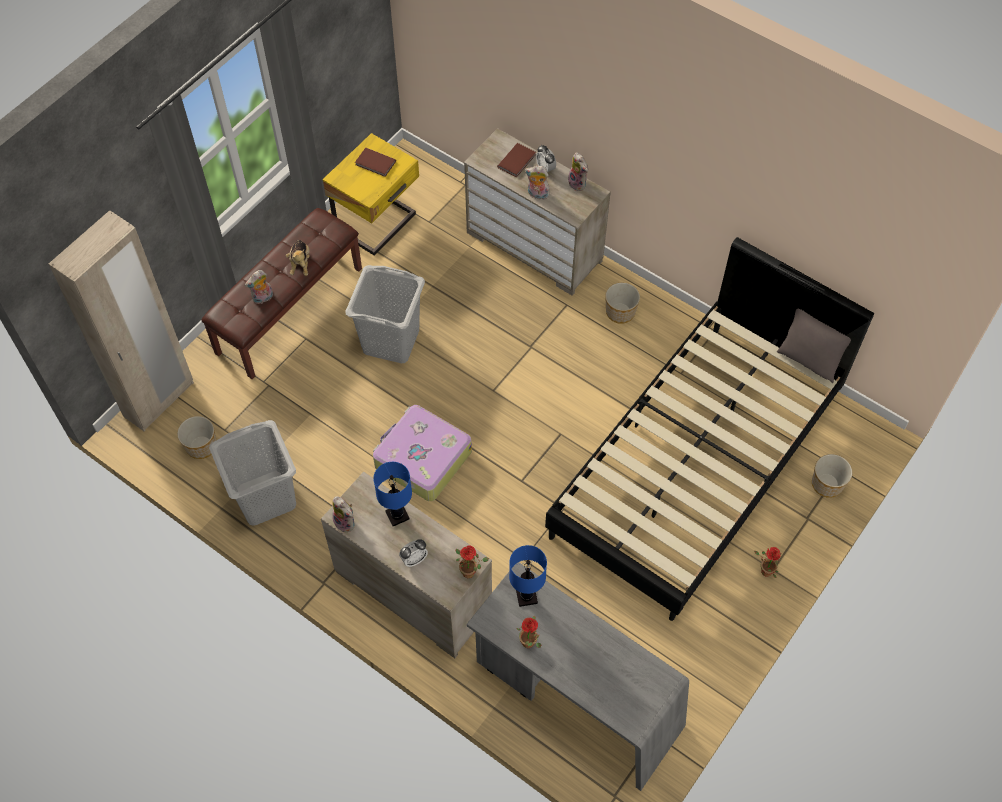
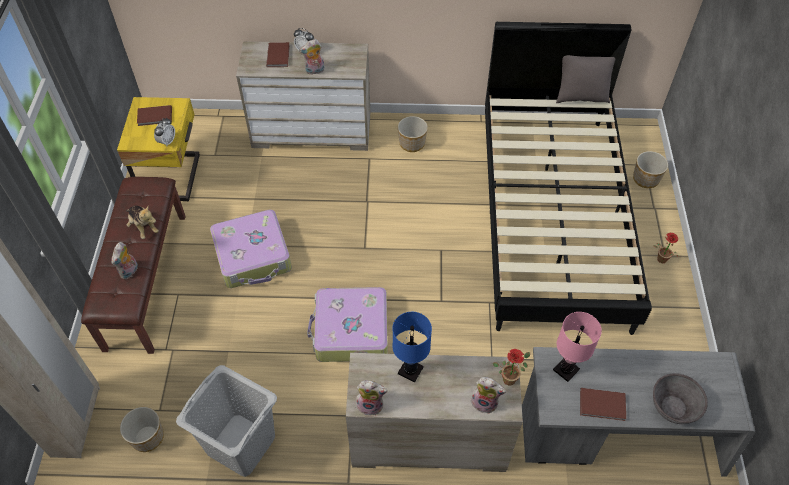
camera: 35 degrees left, 5 degrees down
grey laundry basket [345,265,425,363] -> suitcase [210,209,292,288]
alarm clock [399,539,428,567] -> alarm clock moved to [154,118,175,146]
blue table lamp [509,545,547,607] -> pink table lamp [553,312,602,382]
potted plant [517,616,541,648] -> brown book [580,388,626,421]
plush toy [568,152,588,191] -> plush toy moved to [471,377,506,414]
none -> grey bowl [653,373,708,424]

